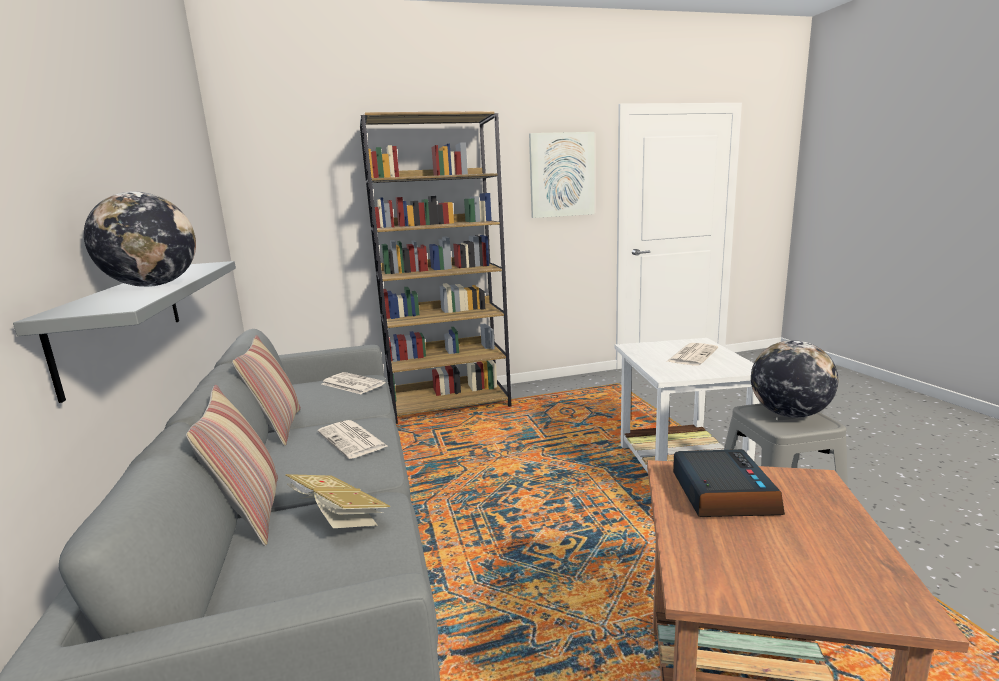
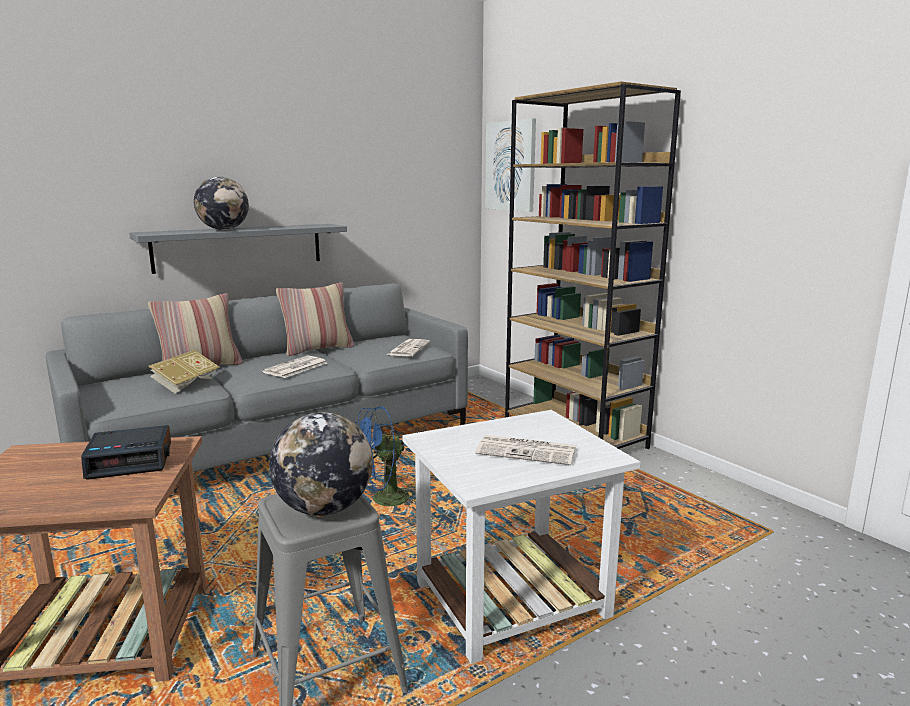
camera: 70 degrees right, 0 degrees up
picture [529,132,594,218] -> picture moved to [485,118,536,212]
none -> blue fan [355,406,416,512]

